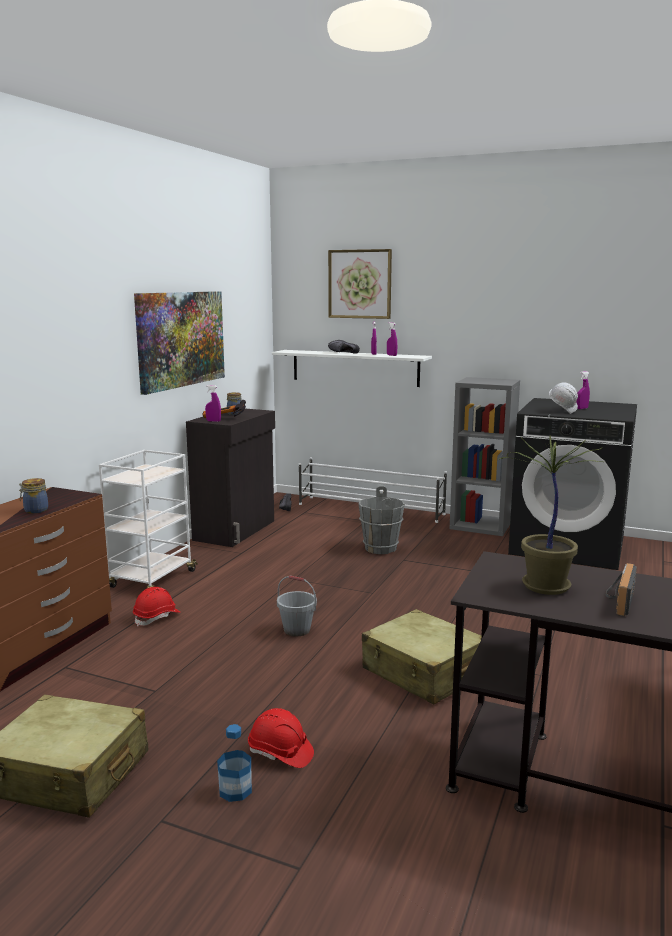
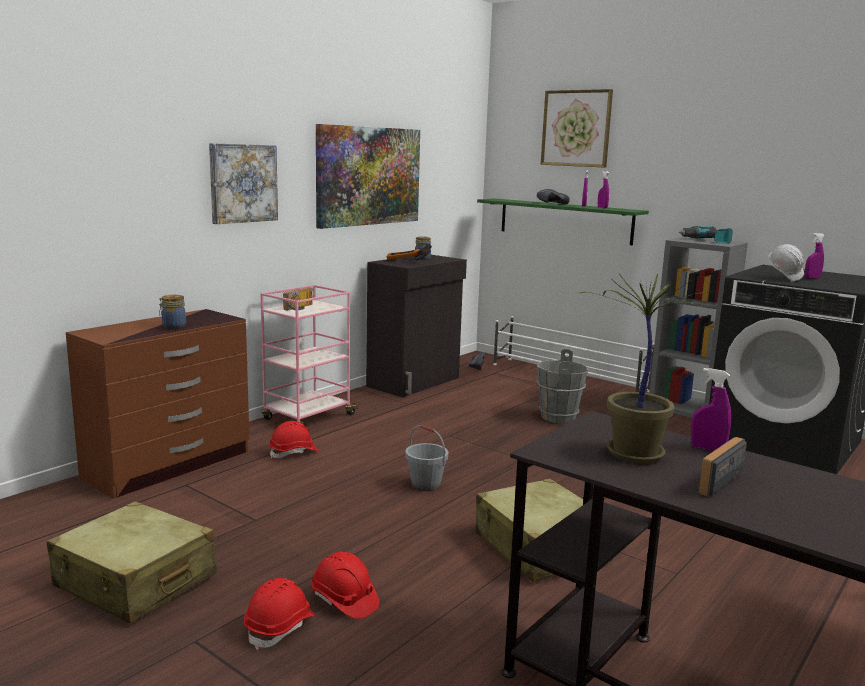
camera: 15 degrees right, 0 degrees up
white cart [99,450,198,588] -> pink cart [261,285,358,426]
purple spray bottle [205,385,221,422] -> purple spray bottle moved to [691,368,732,451]
bottle [217,724,252,802] -> red hard hat [244,578,315,650]
white shelf [272,350,432,387] -> green shelf [477,199,649,246]
none -> picture [209,143,278,224]
none -> radio [283,287,312,311]
none -> power drill [679,226,733,244]

